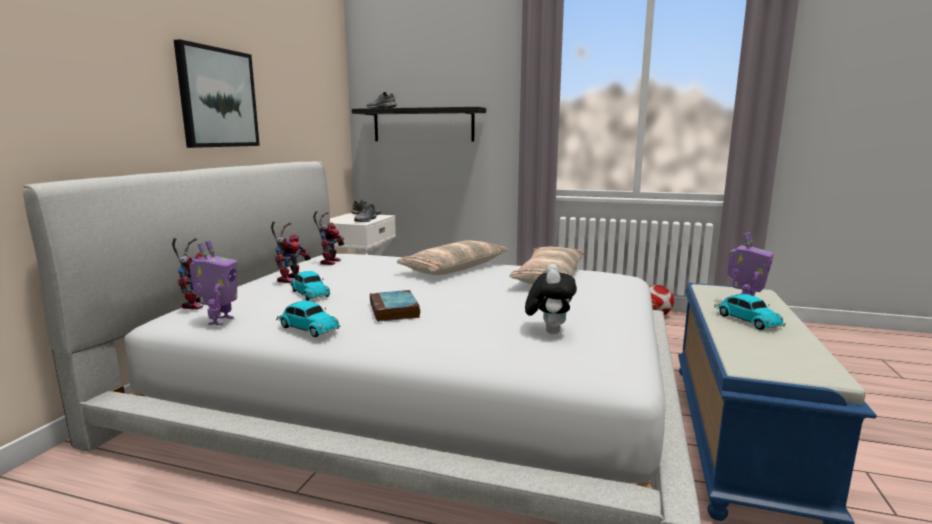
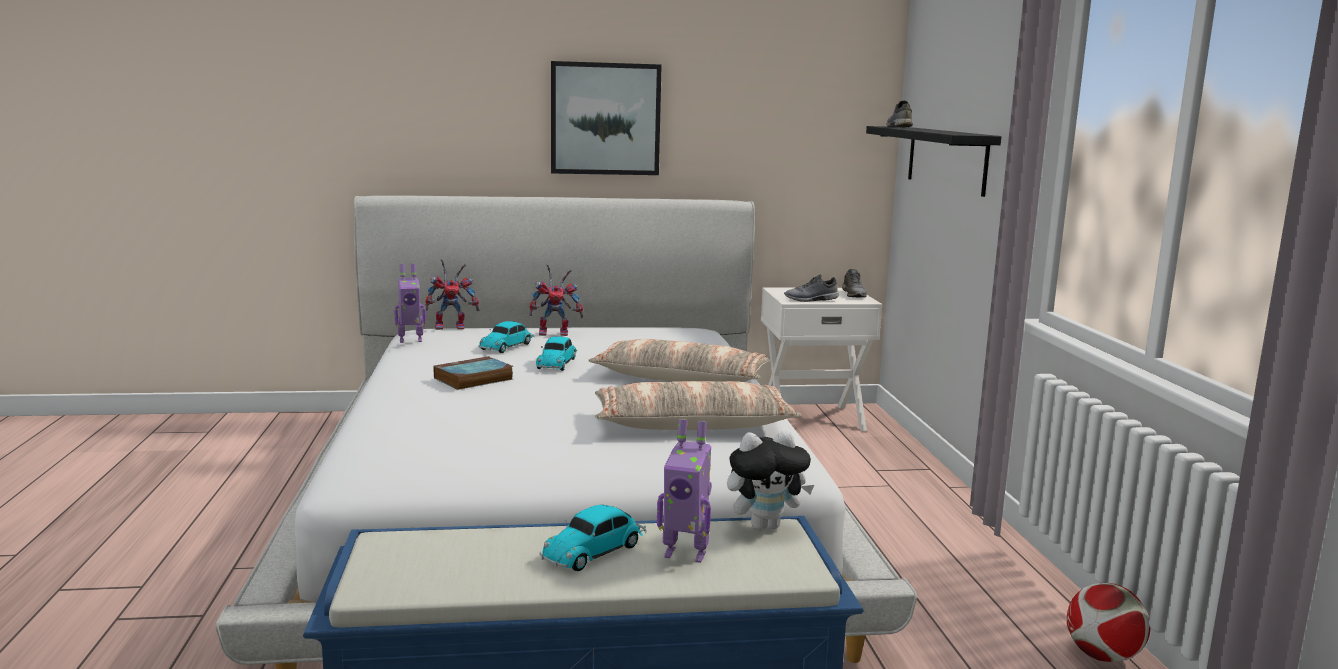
camera: 65 degrees right, 0 degrees up
toy car [276,301,341,337] -> toy car moved to [536,336,577,371]
toy robot [313,211,344,265] -> none
plush toy [525,264,577,334] -> plush toy moved to [727,430,814,530]

